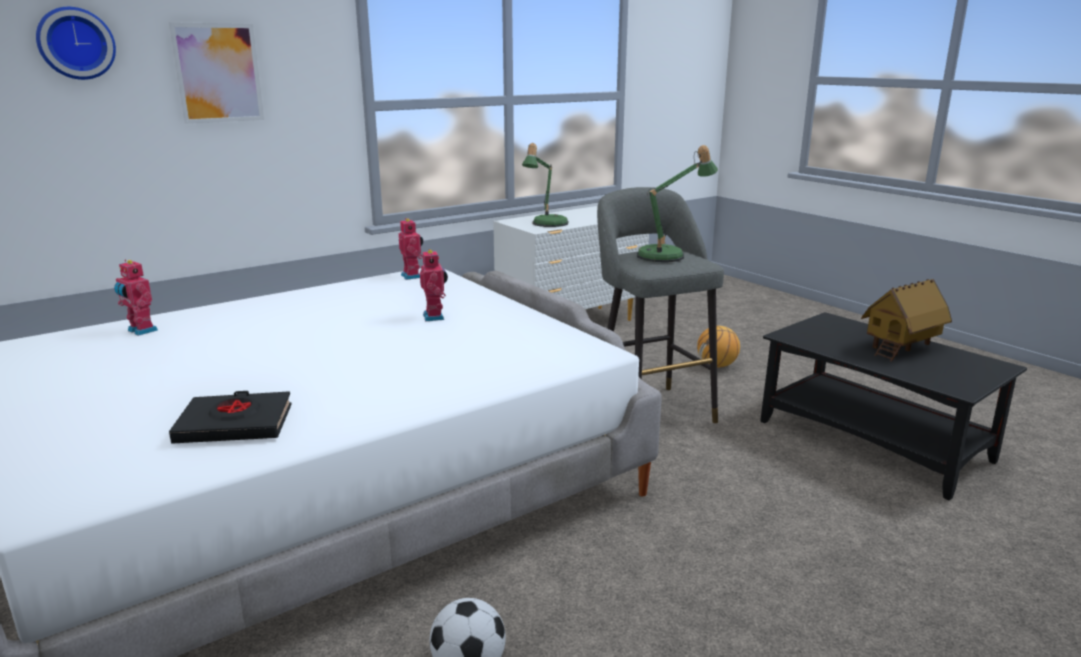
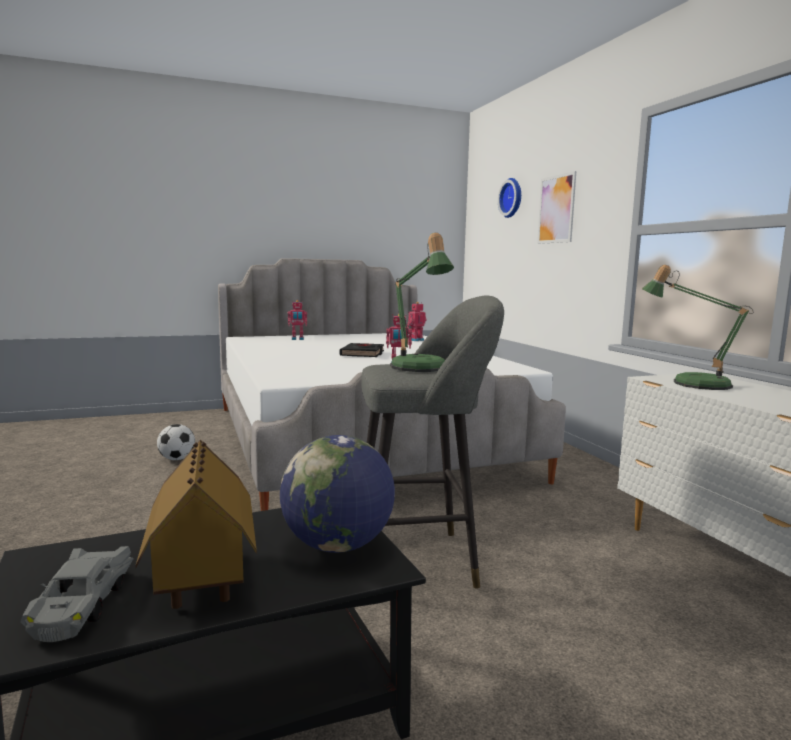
camera: 105 degrees right, 10 degrees down
black book [169,391,292,444] -> black book moved to [339,343,384,357]
toy robot [399,218,423,280] -> toy robot moved to [288,300,307,340]
basketball [697,326,740,367] -> none
none -> grey toy car [20,546,133,642]
none -> globe [280,435,395,553]

